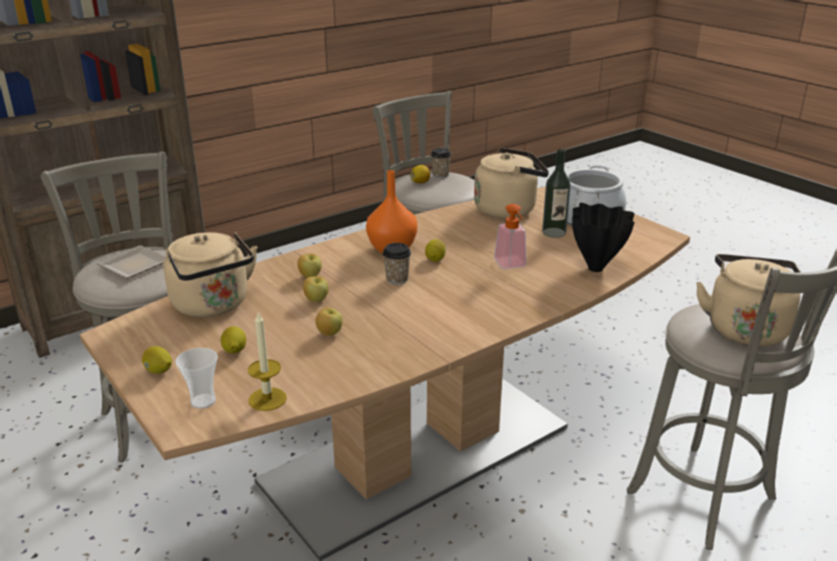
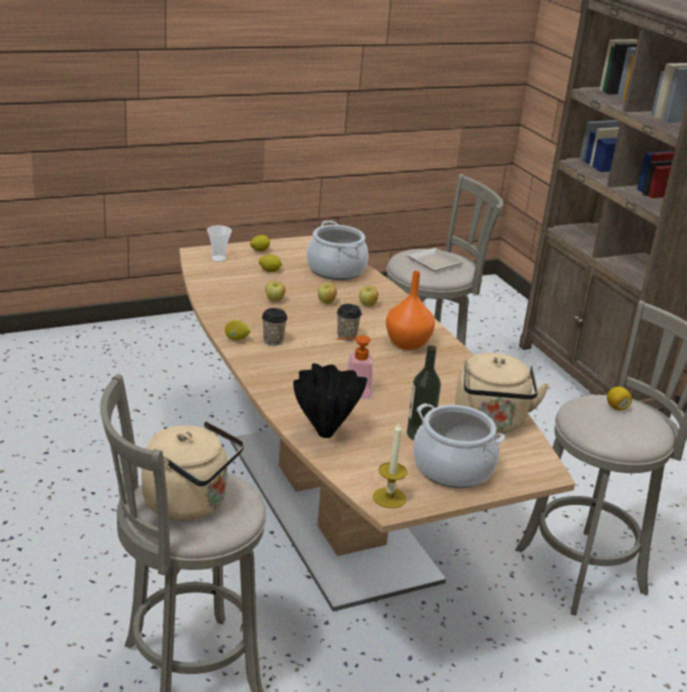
camera: 100 degrees right, 0 degrees up
beige kettle [163,232,258,317] -> cooking pot [306,221,368,280]
candle [248,313,287,411] -> candle moved to [373,423,407,508]
lemon [425,239,446,262] -> lemon moved to [225,320,250,340]
cup [431,148,451,178] -> cup moved to [262,308,287,346]

